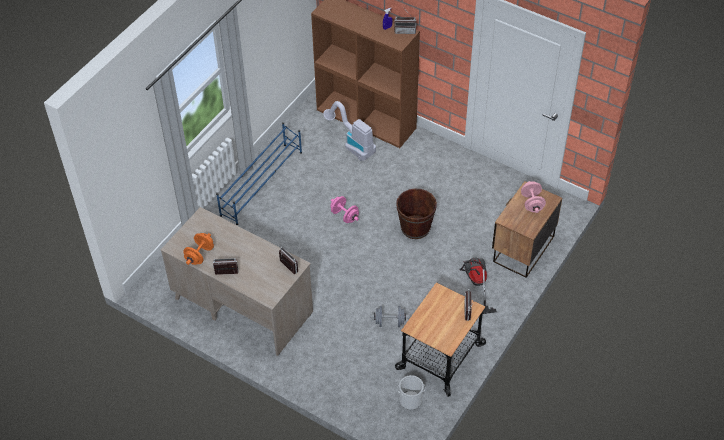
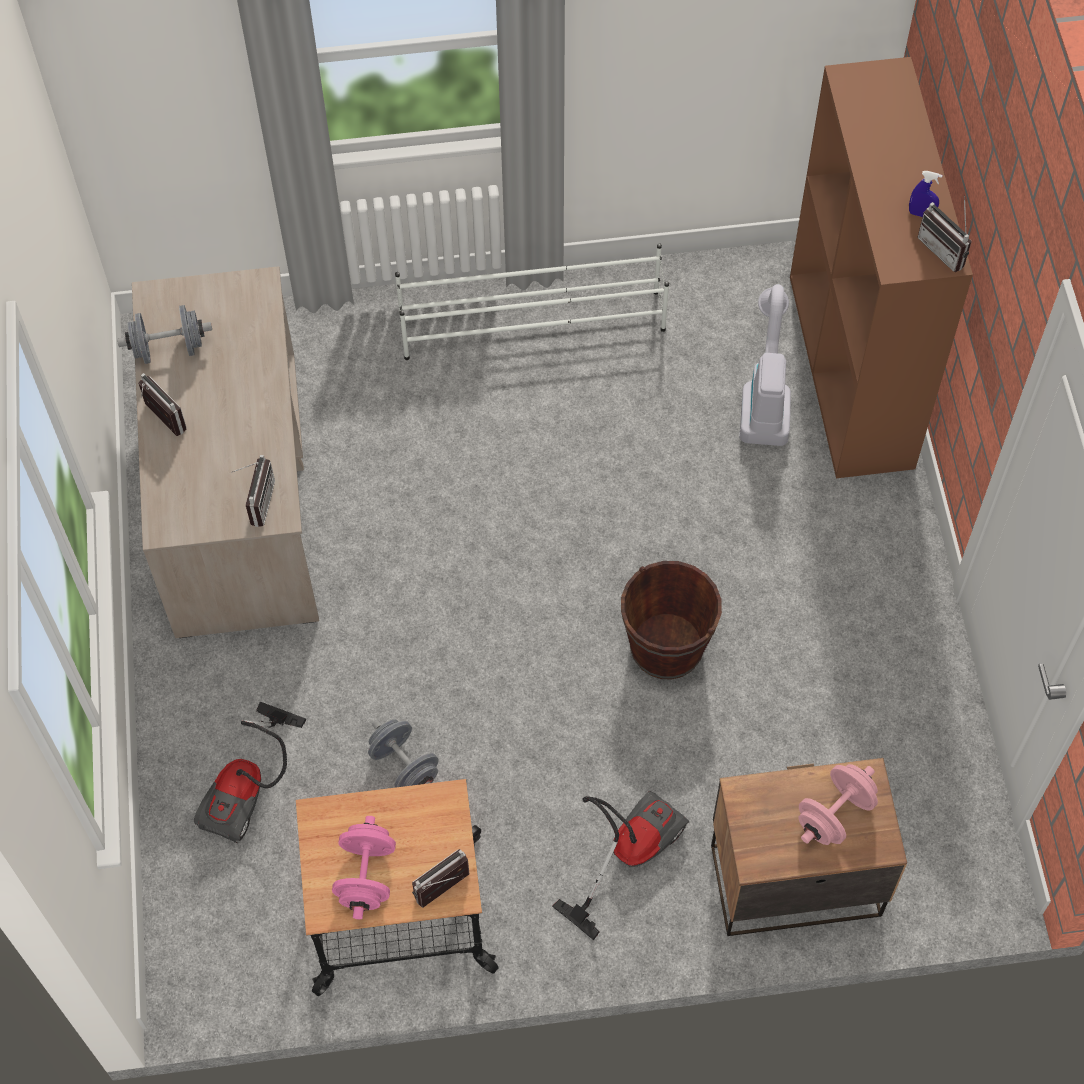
camera: 50 degrees right, 10 degrees up
orange dumbbell [183,233,214,265] -> grey dumbbell [117,305,212,364]
blue shoe rack [216,122,302,225] -> white shoe rack [395,243,669,360]
pink dumbbell [330,196,359,223] -> pink dumbbell moved to [332,816,396,919]
bucket [397,375,426,410] -> none
none -> vacuum cleaner [194,702,307,843]

